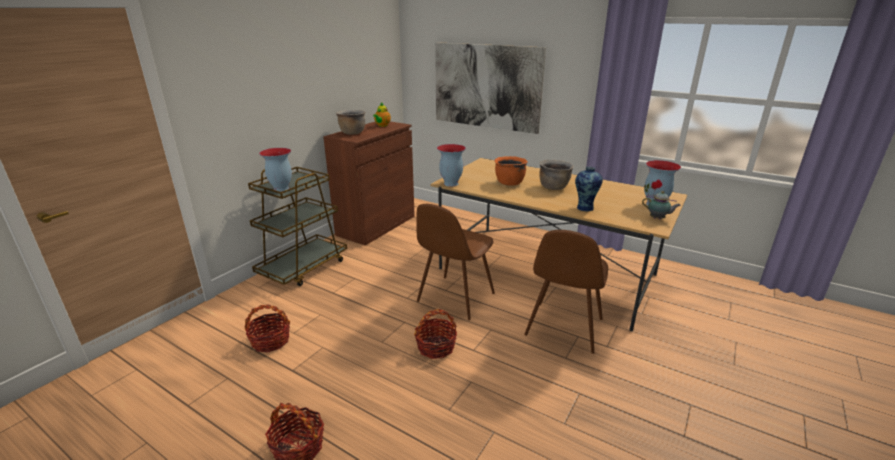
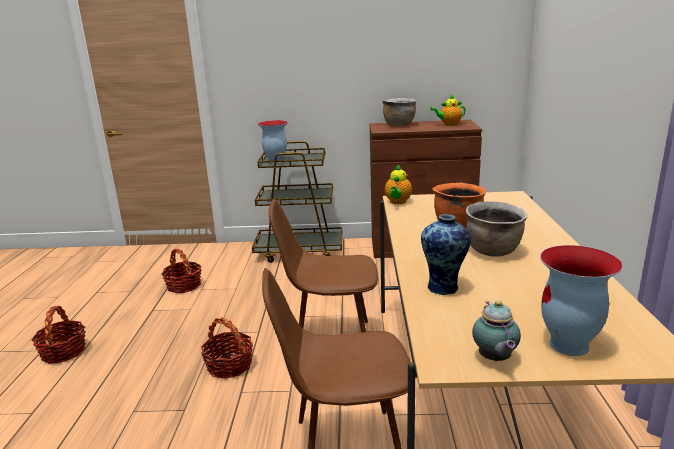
camera: 60 degrees right, 5 degrees down
picture [435,42,546,134] -> none
vase [437,144,466,187] -> teapot [385,165,412,204]

